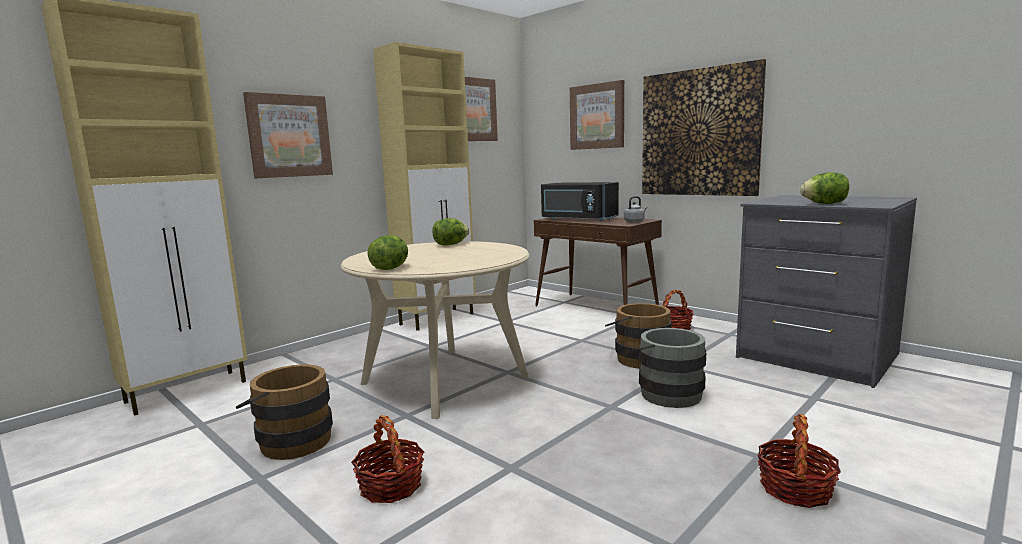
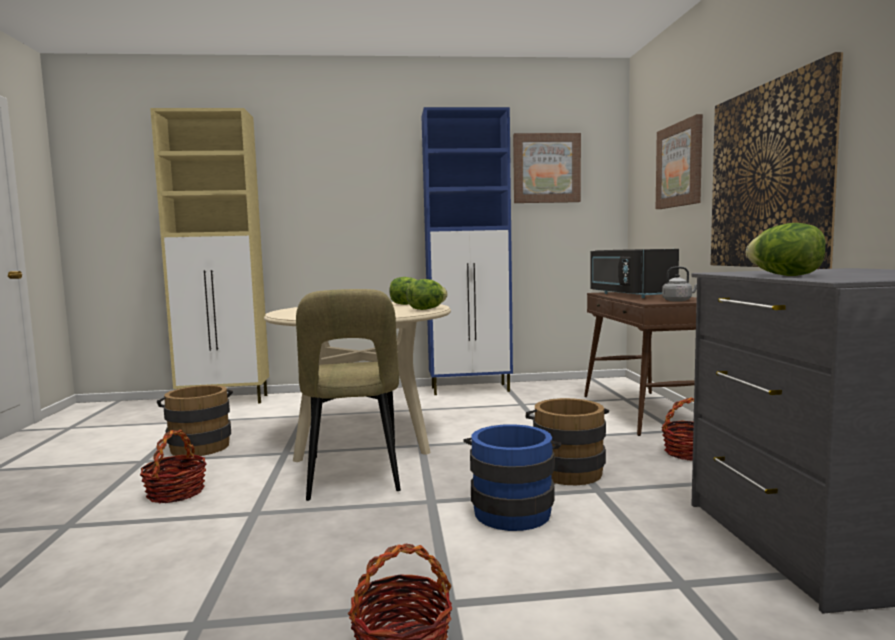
camera: 40 degrees right, 5 degrees down
picture [243,92,333,178] -> none
lettuce [368,235,408,270] -> lettuce moved to [406,279,448,310]
beige cabinet [373,42,476,331] -> blue cabinet [422,107,513,395]
grey bucket [628,328,706,408] -> blue bucket [463,424,561,531]
none -> beige chair [296,289,401,501]

